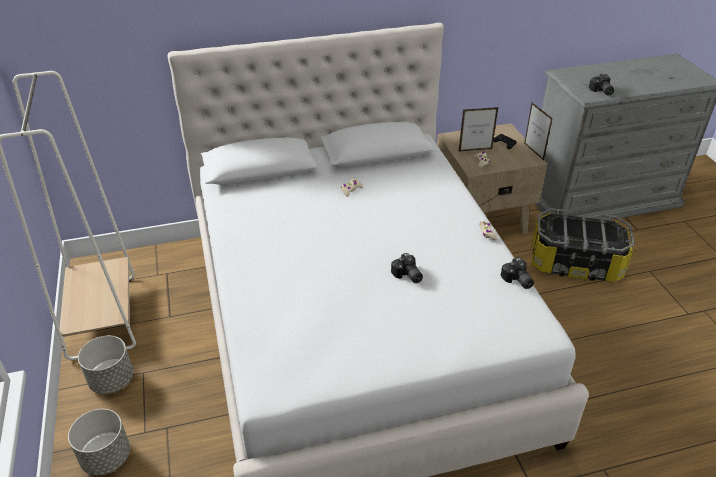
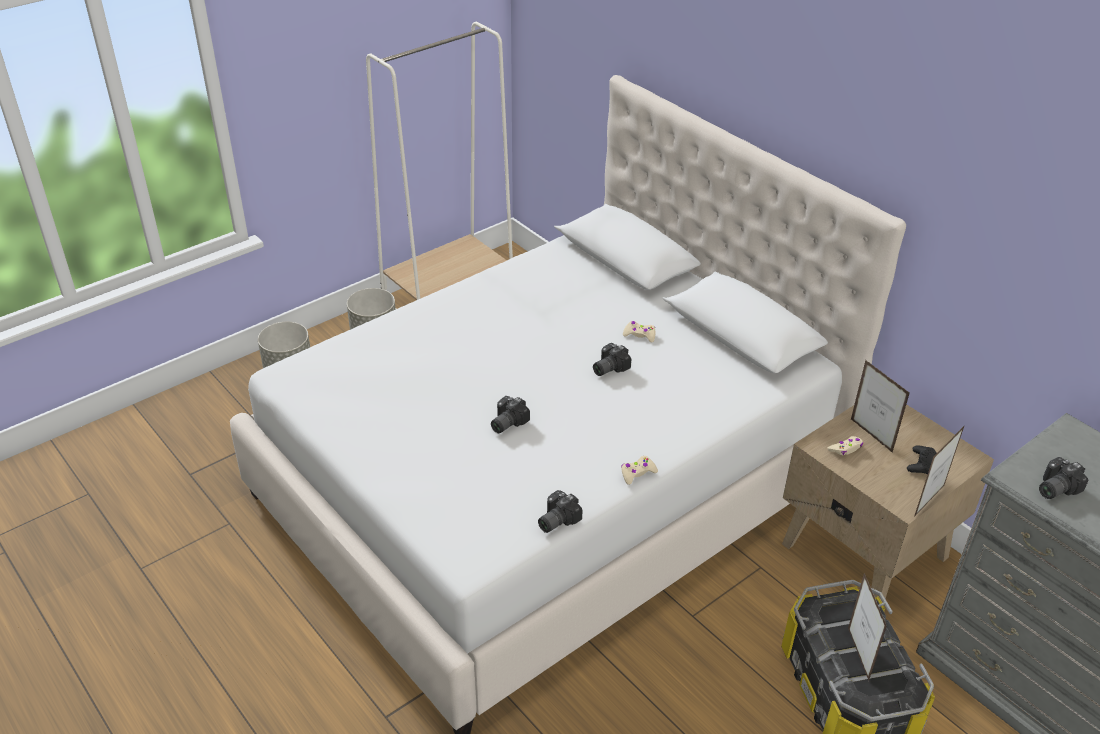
camera: 65 degrees right, 0 degrees up
none -> camera [593,343,631,376]
none -> picture frame [848,573,887,681]

